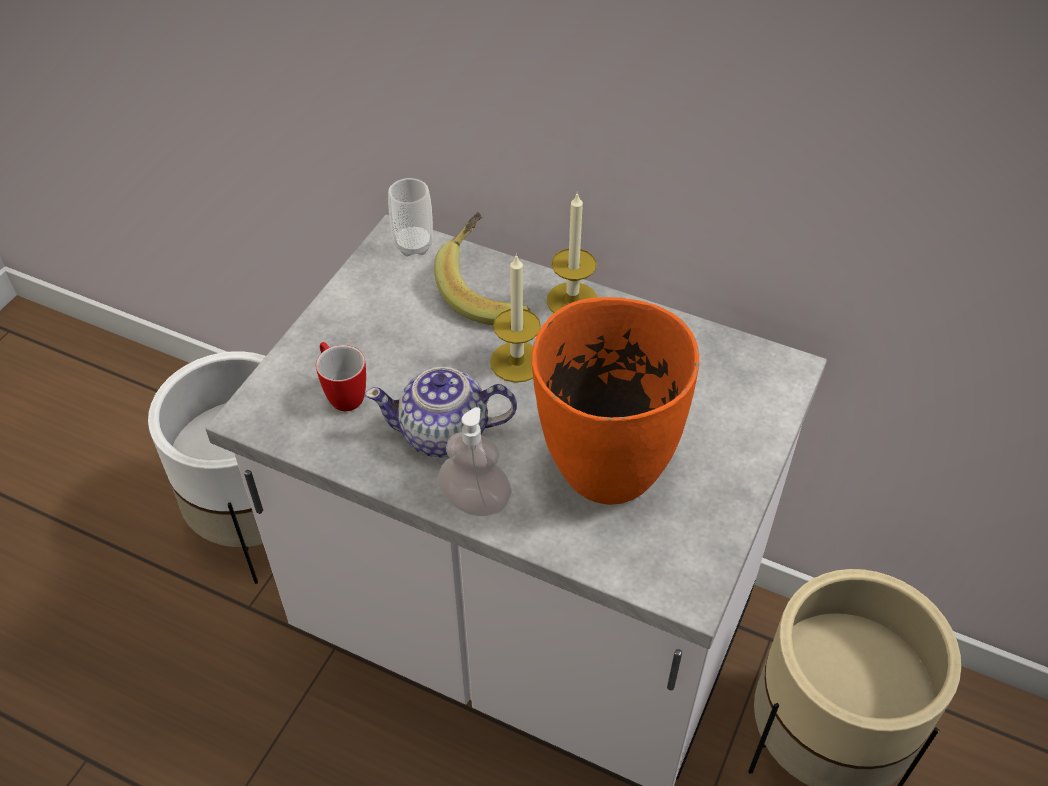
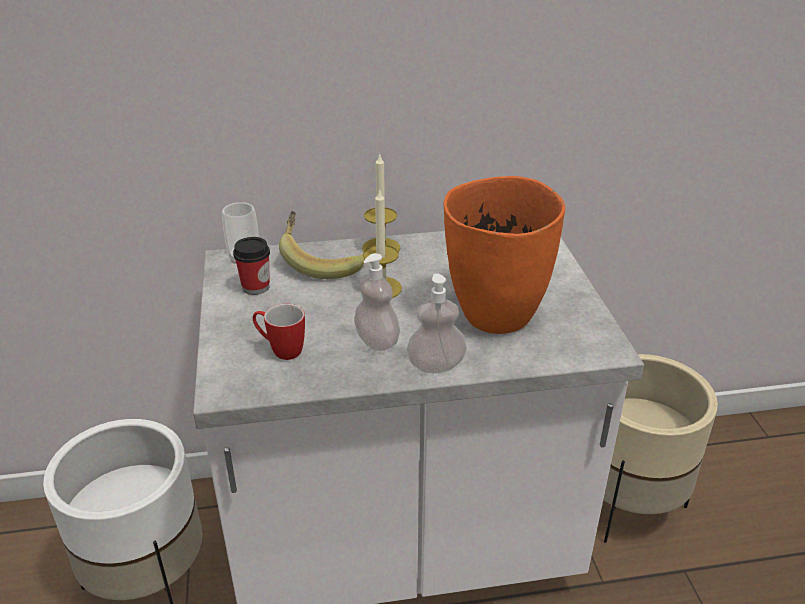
camera: 35 degrees left, 15 degrees down
teapot [365,367,517,458] -> soap dispenser [354,253,400,351]
none -> cup [233,237,270,295]

